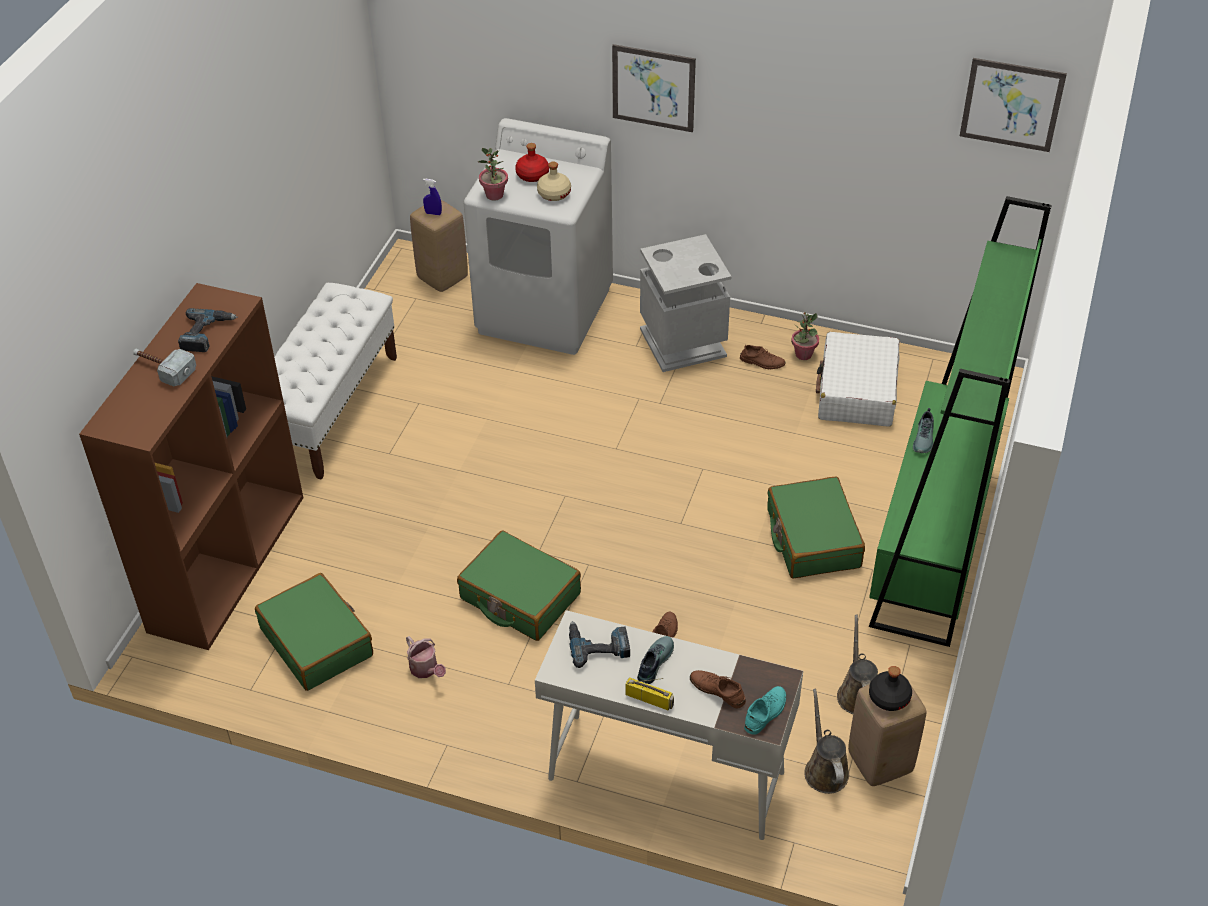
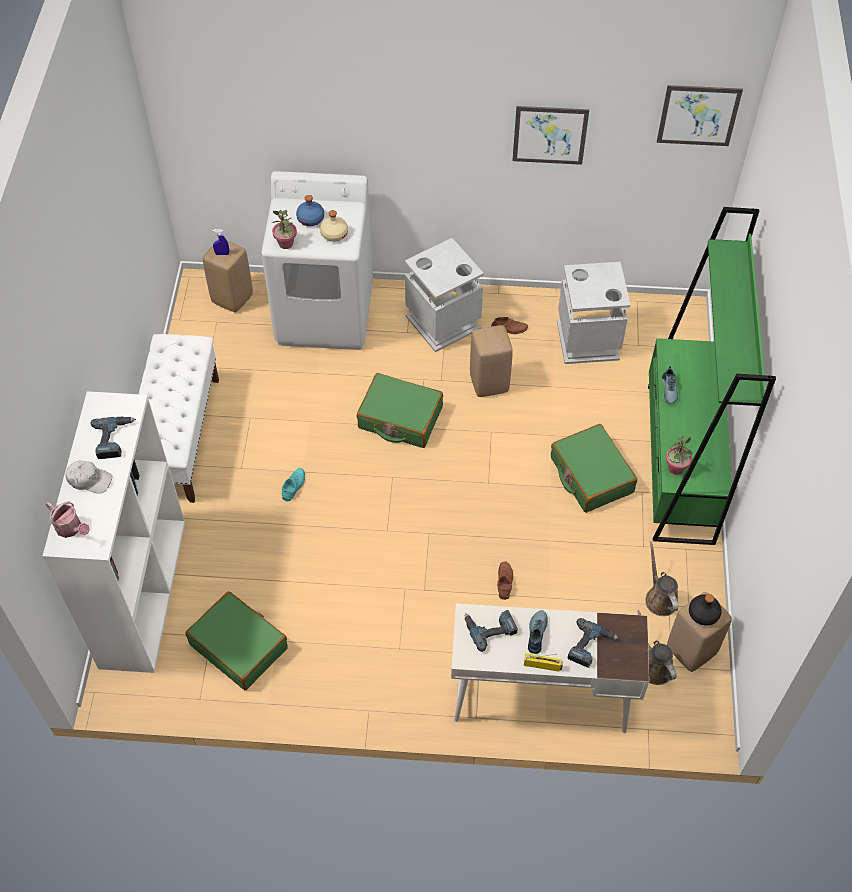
camera: 15 degrees left, 10 degrees up
brown bookcase [79,283,303,650] -> white bookcase [43,391,185,673]
hammer [133,348,196,386] -> white cap [66,460,112,494]
watering can [406,636,446,678] -> watering can moved to [46,501,90,538]
green suitcase [457,531,581,641] -> green suitcase moved to [357,373,443,448]
red bottle [515,143,549,182] -> blue bottle [296,195,324,226]
picture [612,44,696,132] -> picture moved to [512,106,589,165]
brown shoe [690,670,746,708] -> power drill [567,618,619,668]
turquoise shoe [744,686,786,735] -> turquoise shoe moved to [282,468,305,501]
potted plant [791,312,819,360] -> potted plant moved to [666,436,693,475]
white suitcase [816,332,900,427] -> grey trash can [557,262,630,364]
none -> beige stool [470,325,513,397]

